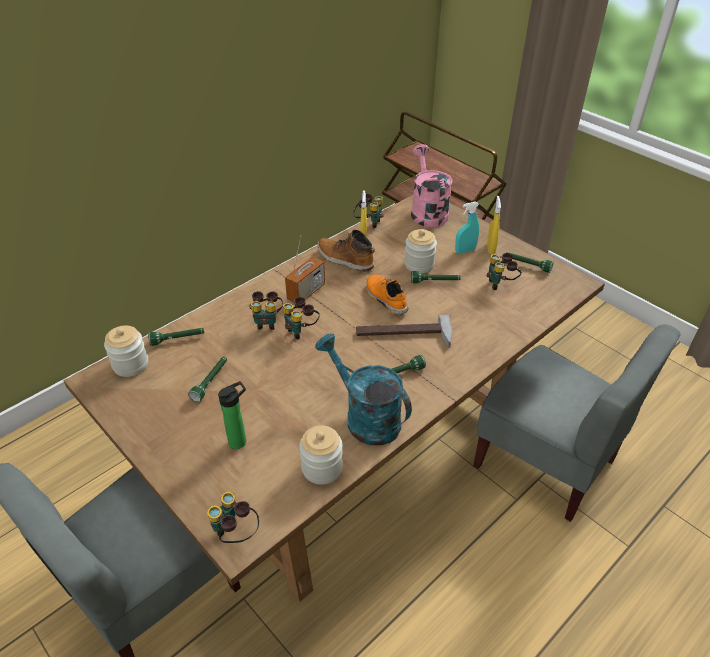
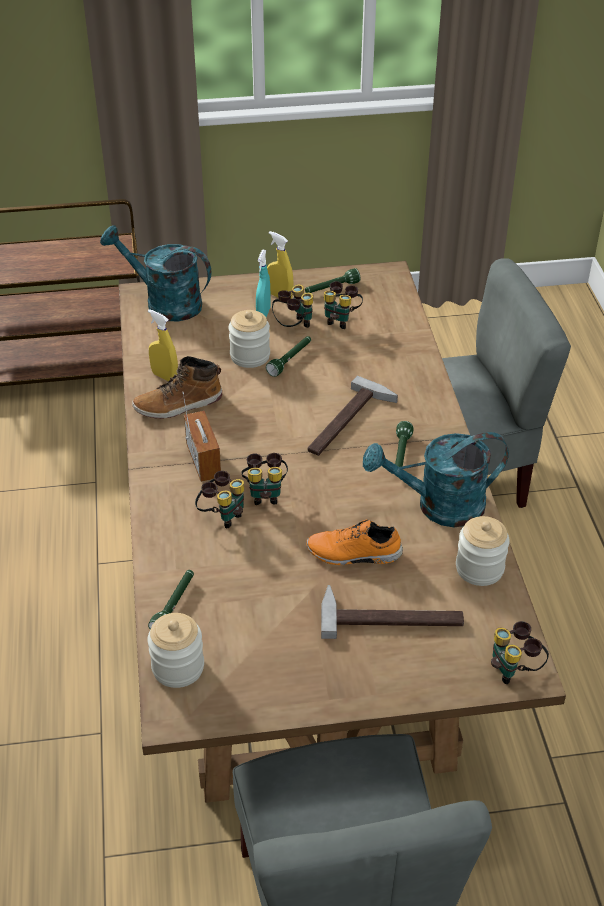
camera: 55 degrees left, 0 degrees up
green flashlight [188,357,227,402] -> none
bottle [218,381,246,449] -> hammer [321,585,464,639]
binoculars [353,194,384,228] -> binoculars moved to [272,285,313,328]
orange shoe [366,274,408,315] -> orange shoe moved to [306,520,403,565]
pink watering can [411,144,453,227] -> turquoise watering can [100,225,211,322]

